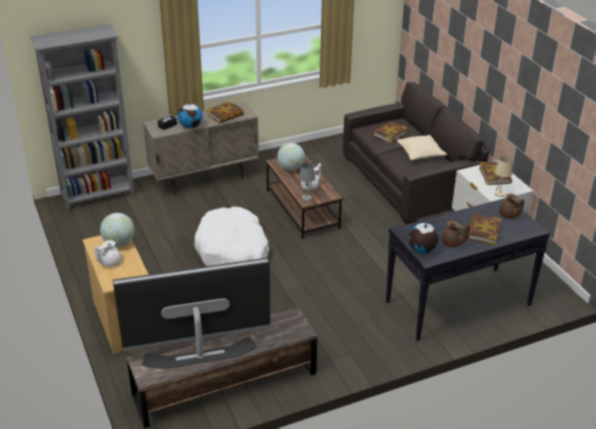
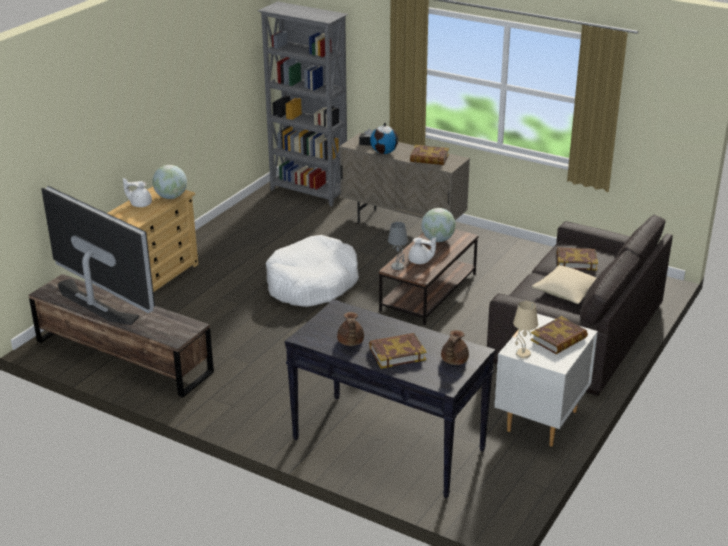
camera: 55 degrees right, 5 degrees down
globe [409,223,439,254] -> none

